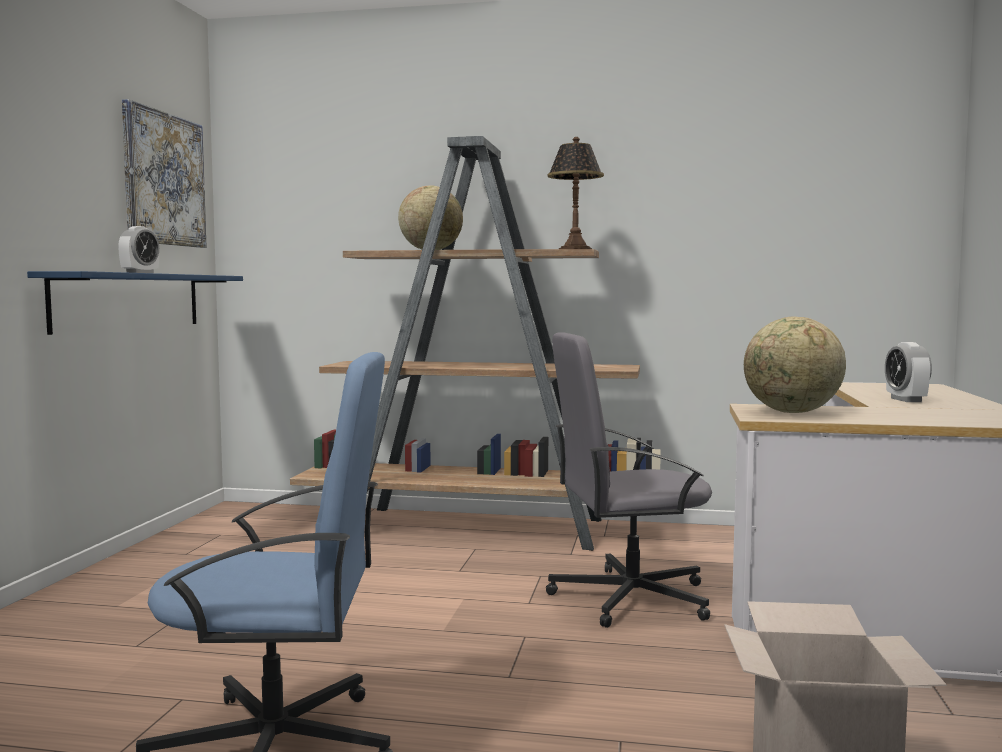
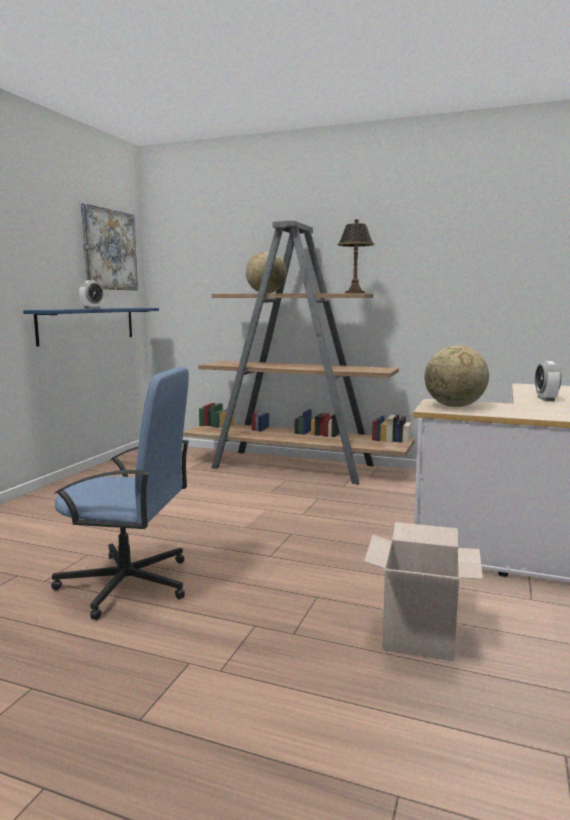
camera: 10 degrees right, 5 degrees up
grey office chair [546,332,712,628] -> none

